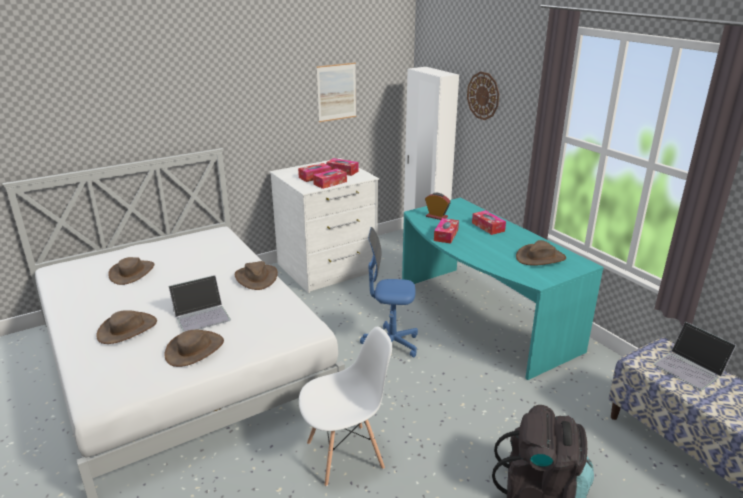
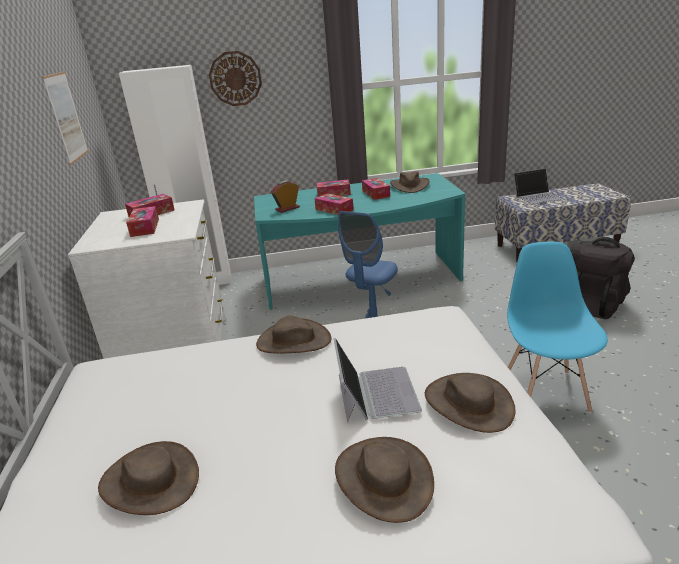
camera: 65 degrees left, 0 degrees up
white chair [299,327,392,487] -> blue chair [507,242,608,413]
tissue box [313,169,347,189] -> tissue box moved to [362,178,390,200]

